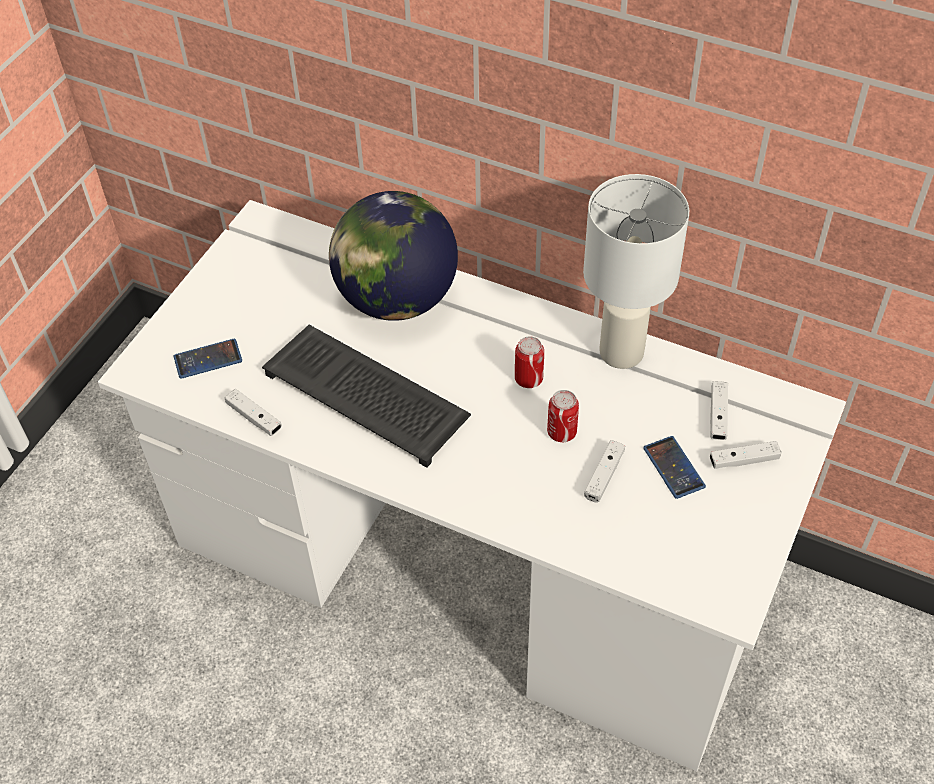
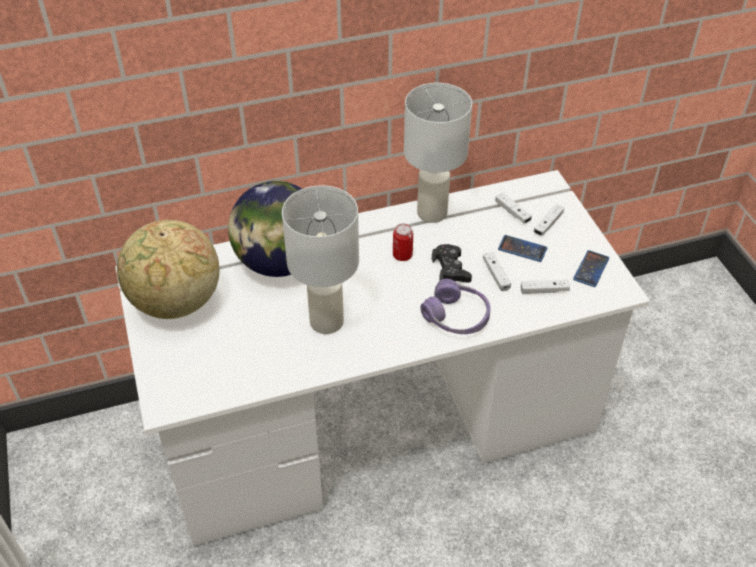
camera: 45 degrees left, 5 degrees down
phone [174,339,242,379] -> phone moved to [573,250,609,287]
white game controller [225,389,282,436] -> white game controller moved to [521,279,570,294]
keyboard [262,325,471,468] -> white table lamp [282,185,359,334]
can [547,390,579,442] -> black game controller [432,244,472,283]
none -> globe [117,219,219,319]
none -> purple headphones [420,279,491,334]

